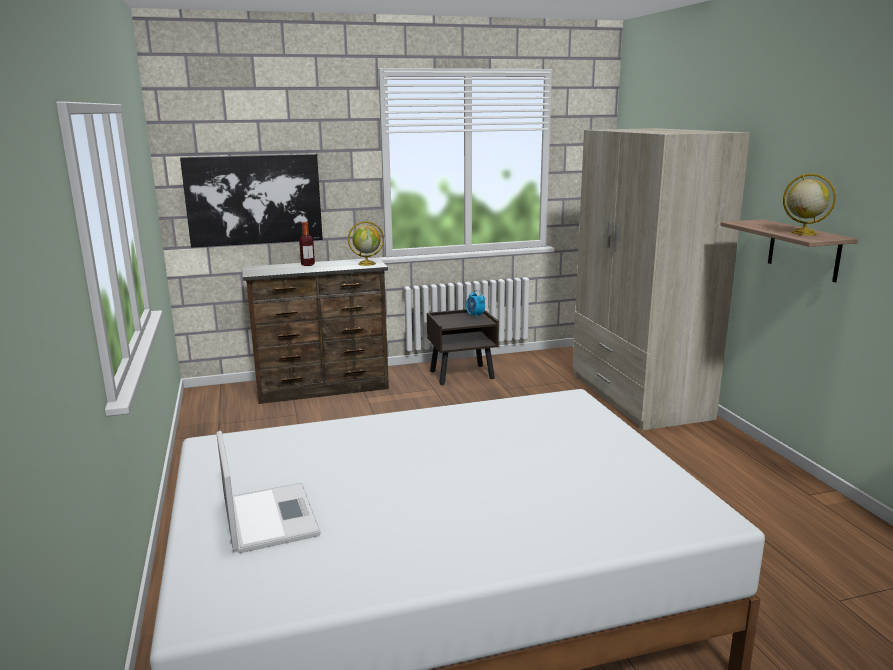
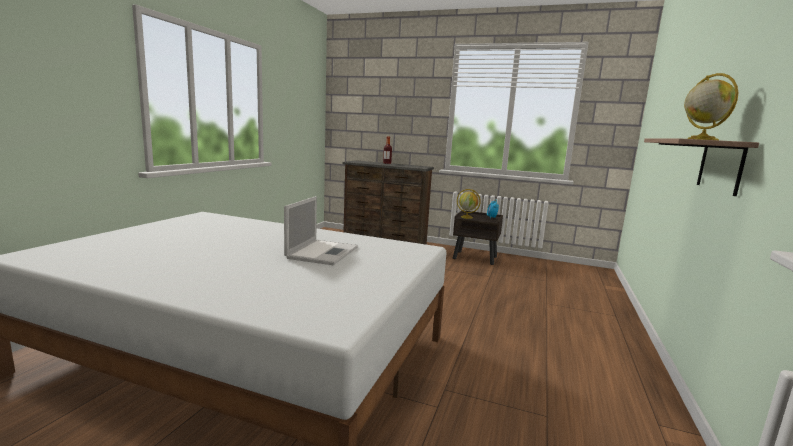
camera: 35 degrees right, 5 degrees down
picture [180,154,323,248] -> none
laptop [217,431,321,553] -> laptop moved to [284,196,358,265]
globe [348,221,384,266] -> globe moved to [457,189,481,219]
beige wardrobe [572,128,750,430] -> none

